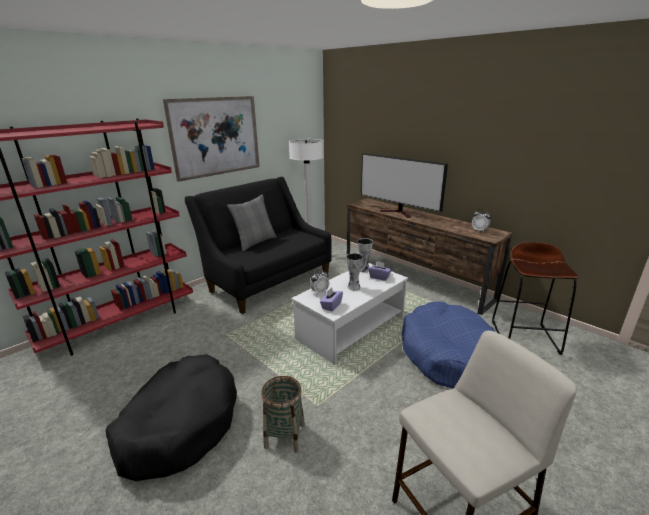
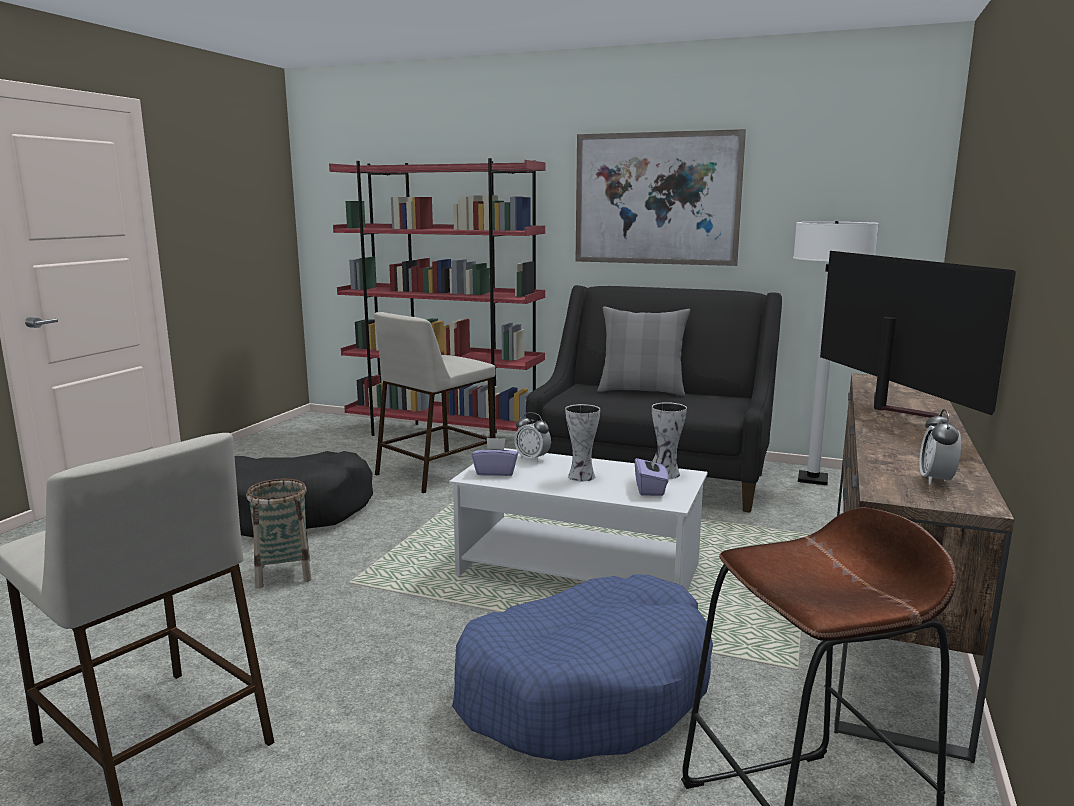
camera: 65 degrees right, 10 degrees down
television [361,153,448,218] -> television turned 150 degrees clockwise [820,251,1016,418]
none -> beige stool [374,312,496,493]

